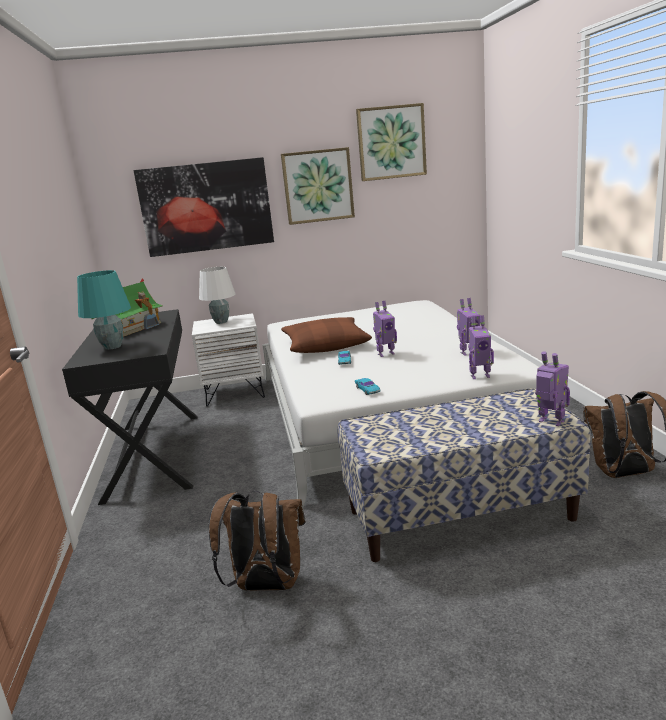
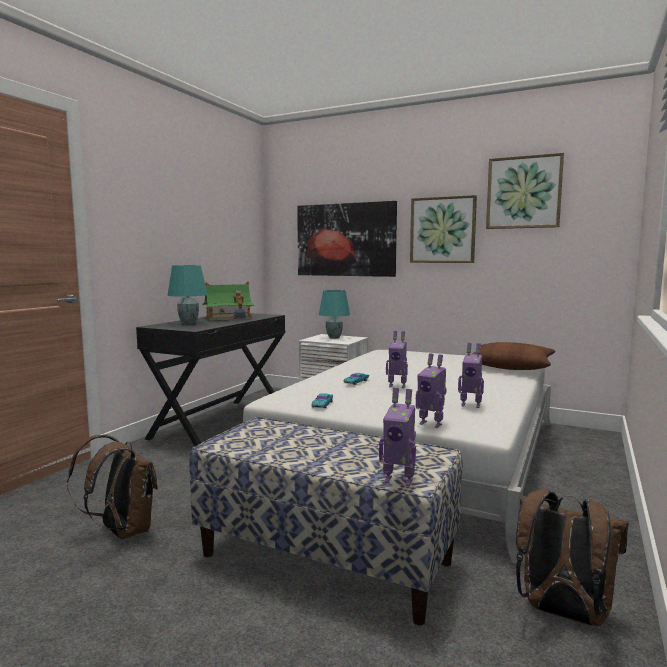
camera: 35 degrees right, 10 degrees down
white table lamp [199,267,236,324] -> turquoise table lamp [319,290,350,339]
brown pillow [281,317,372,353] -> brown pillow moved to [472,342,555,370]
toy robot [535,351,570,426] -> toy robot turned 120 degrees clockwise [379,388,416,486]

